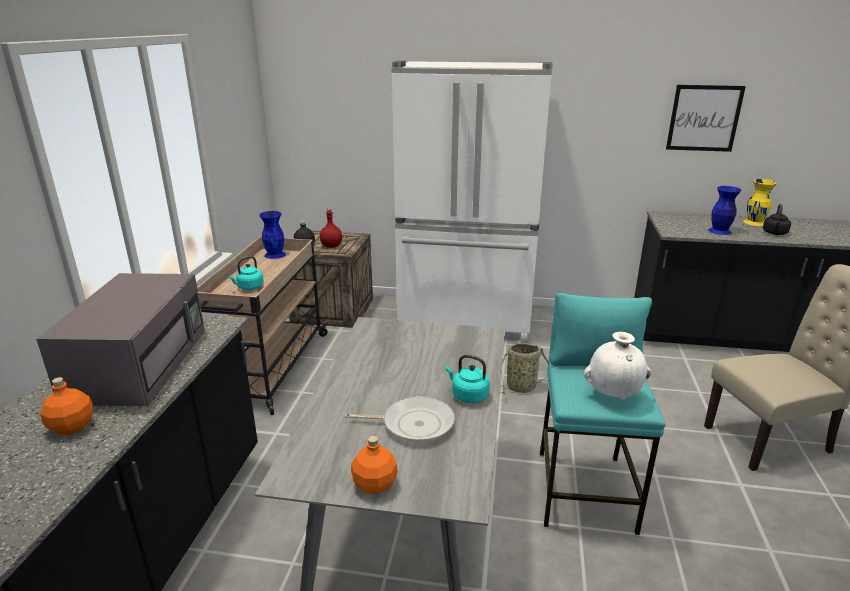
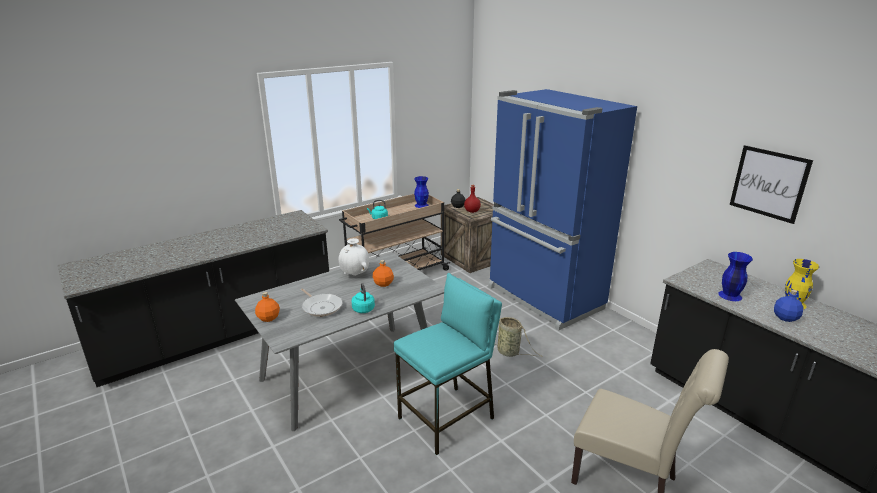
camera: 45 degrees right, 0 degrees up
grey microwave [36,273,205,406] -> none
orange bottle [40,377,93,435] -> orange bottle moved to [373,260,394,287]
white fridge [391,60,553,343] -> blue fridge [488,89,637,330]
white vase [583,332,651,400] -> white vase moved to [339,238,369,276]
black kettle [763,204,791,235] -> blue bottle [774,290,803,322]

